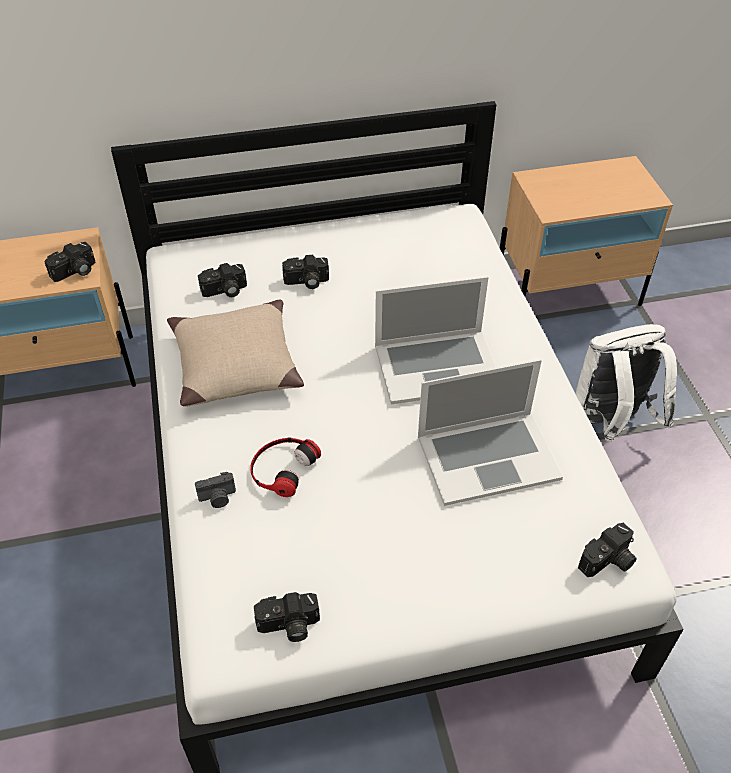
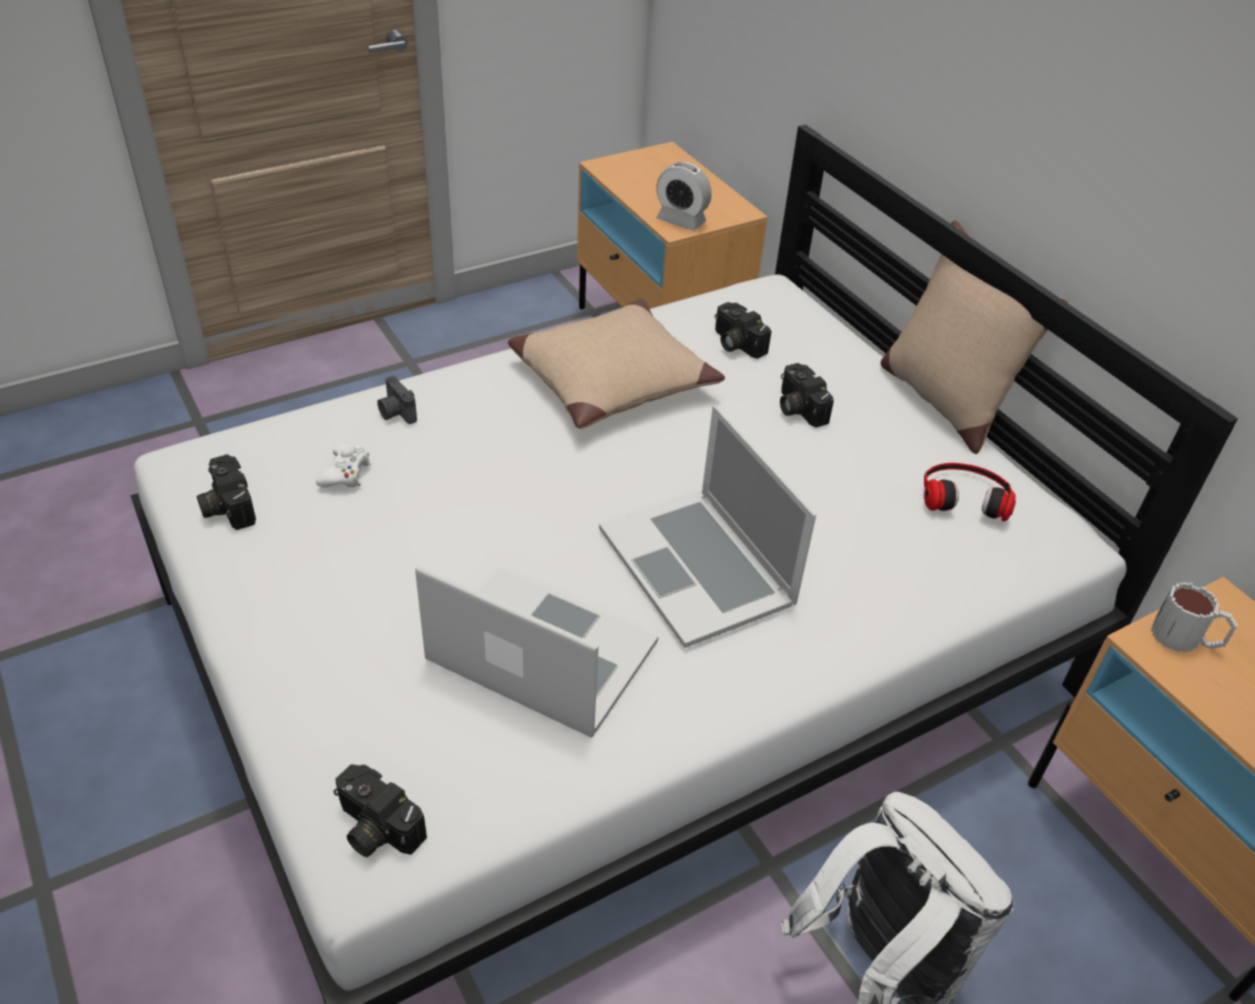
camera: 70 degrees right, 5 degrees down
camera [44,242,95,282] -> alarm clock [657,162,712,231]
headphones [250,438,321,497] -> headphones moved to [924,463,1016,521]
laptop [418,359,563,506] -> laptop turned 150 degrees clockwise [415,565,659,738]
none -> white game controller [316,444,371,487]
none -> beige pillow [881,220,1068,454]
none -> mug [1151,582,1238,653]

